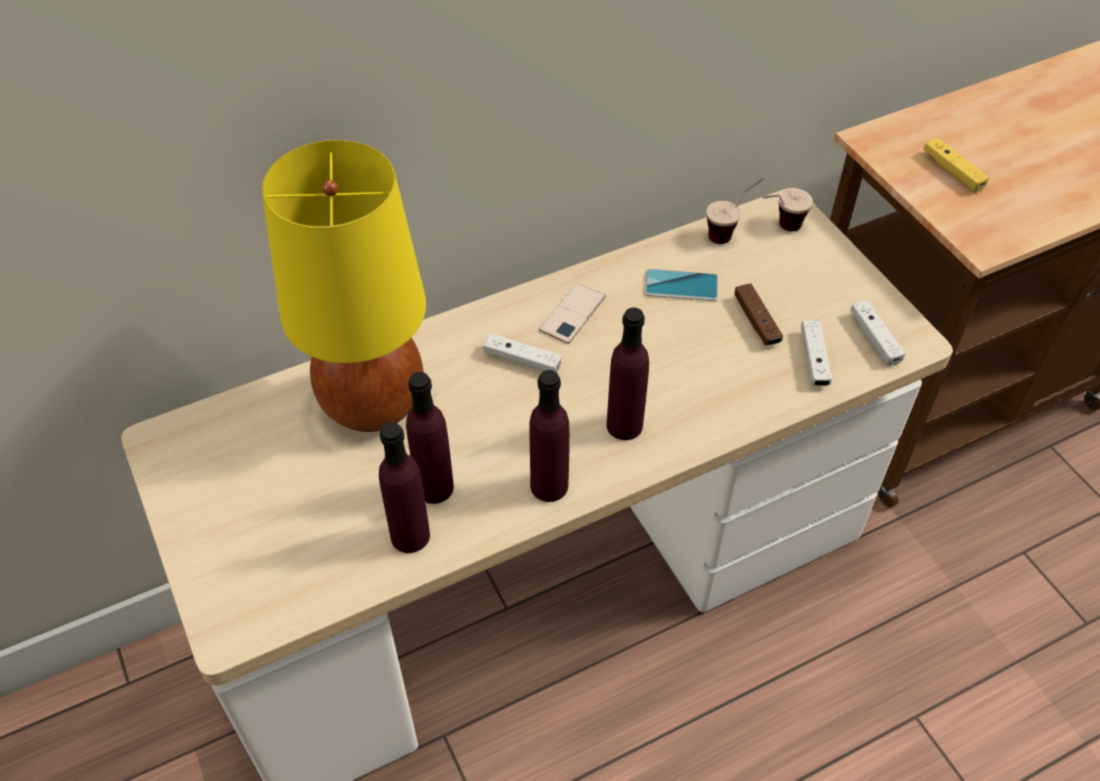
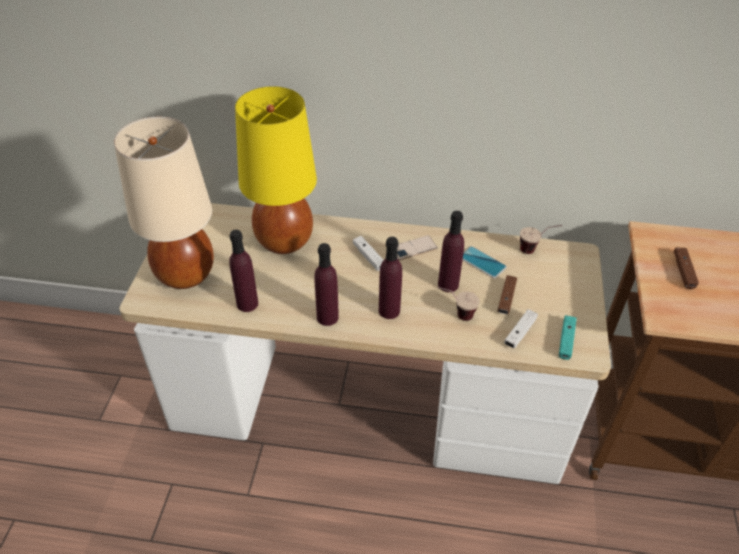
camera: 35 degrees right, 5 degrees down
purple bottle [406,372,454,504] -> purple bottle moved to [438,211,464,292]
cup [763,188,813,231] -> cup moved to [438,287,479,321]
white game controller [850,300,906,366] -> turquoise game controller [559,315,577,360]
yellow game controller [923,138,989,192] -> brown game controller [674,248,699,289]
none -> beige table lamp [114,117,214,289]

